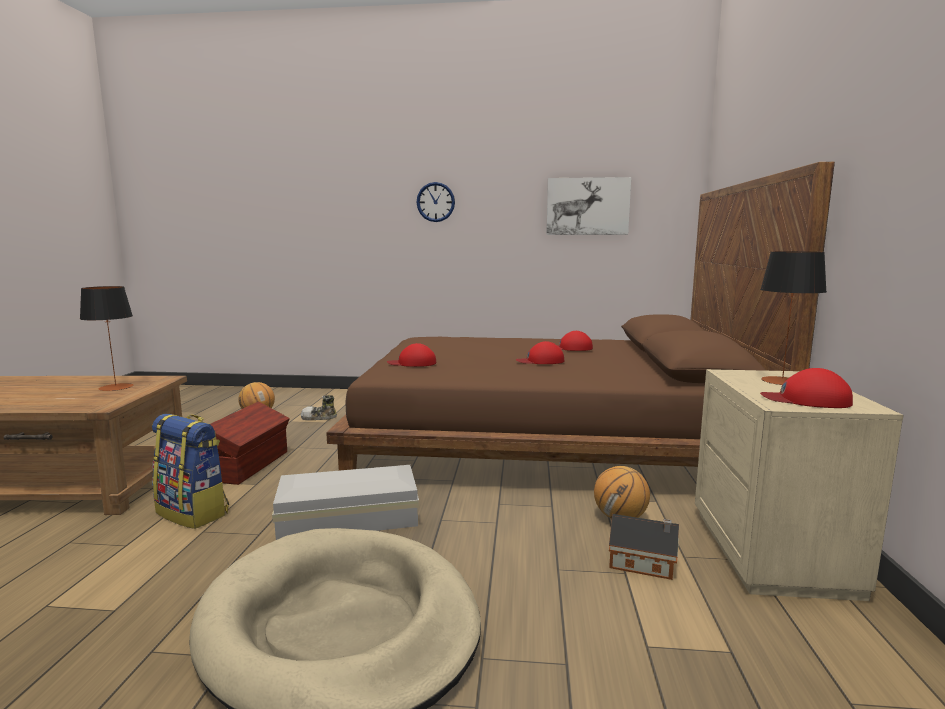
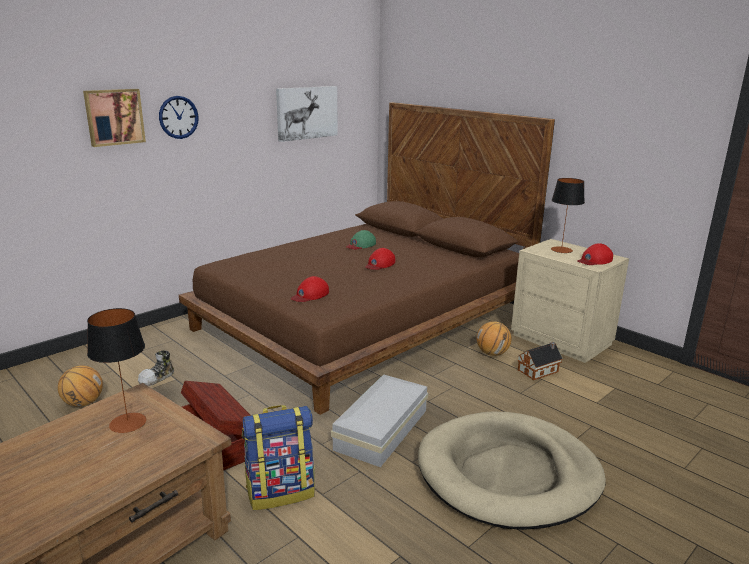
camera: 50 degrees left, 10 degrees up
red cap [558,331,593,351] -> green cap [346,230,376,249]
none -> picture [83,89,146,147]

